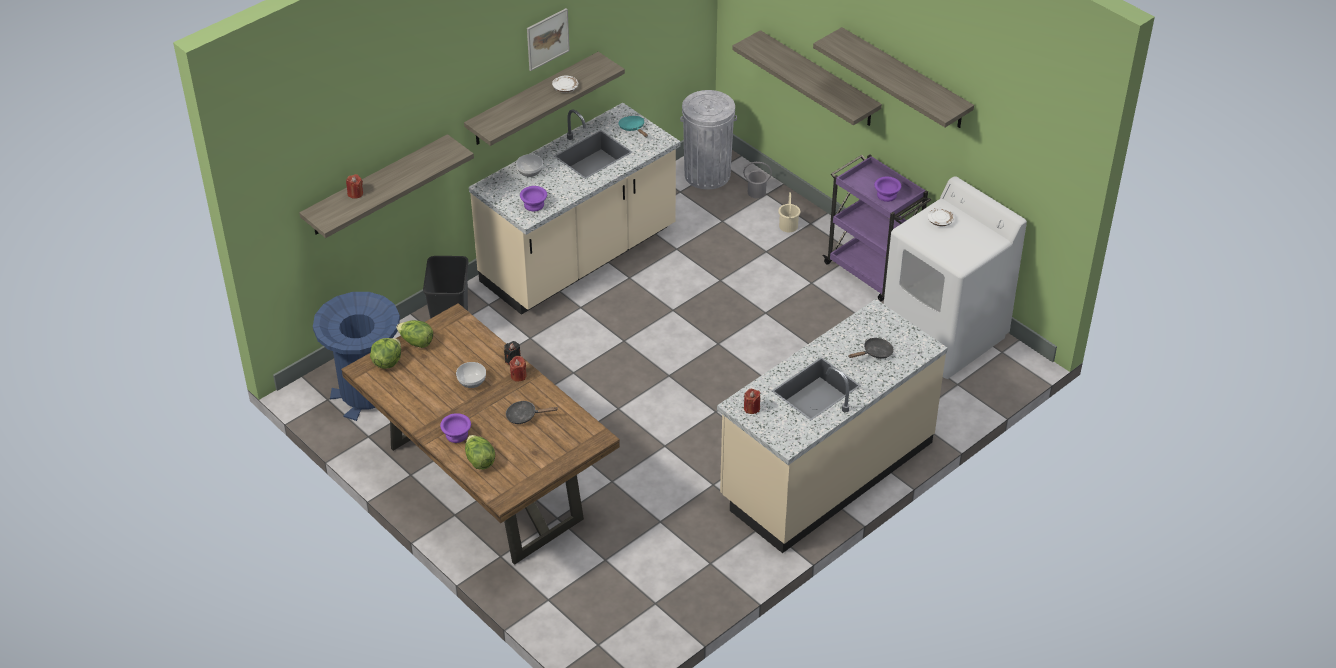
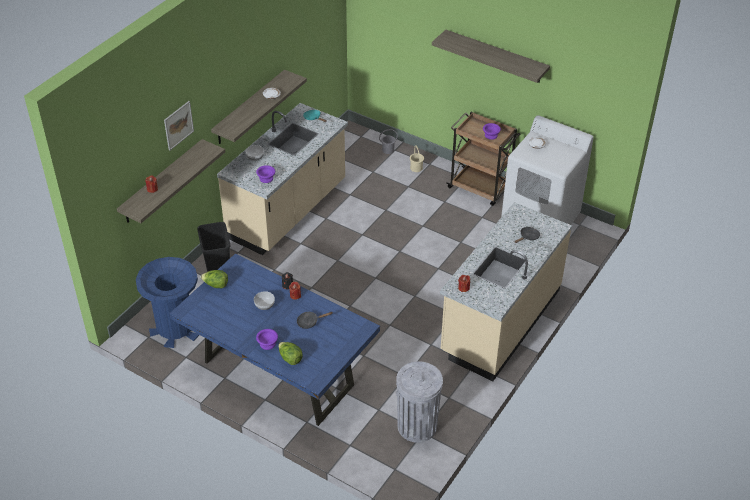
camera: 15 degrees left, 0 degrees up
brown dining table [341,303,620,565] -> blue dining table [169,254,380,426]
lettuce [370,338,401,369] -> none
picture [527,8,570,71] -> picture moved to [164,101,194,150]
grey trash can [680,90,737,189] -> grey trash can moved to [396,361,443,443]
shelf [732,30,882,126] -> none
purple cart [823,155,931,301] -> brown cart [447,111,520,206]

